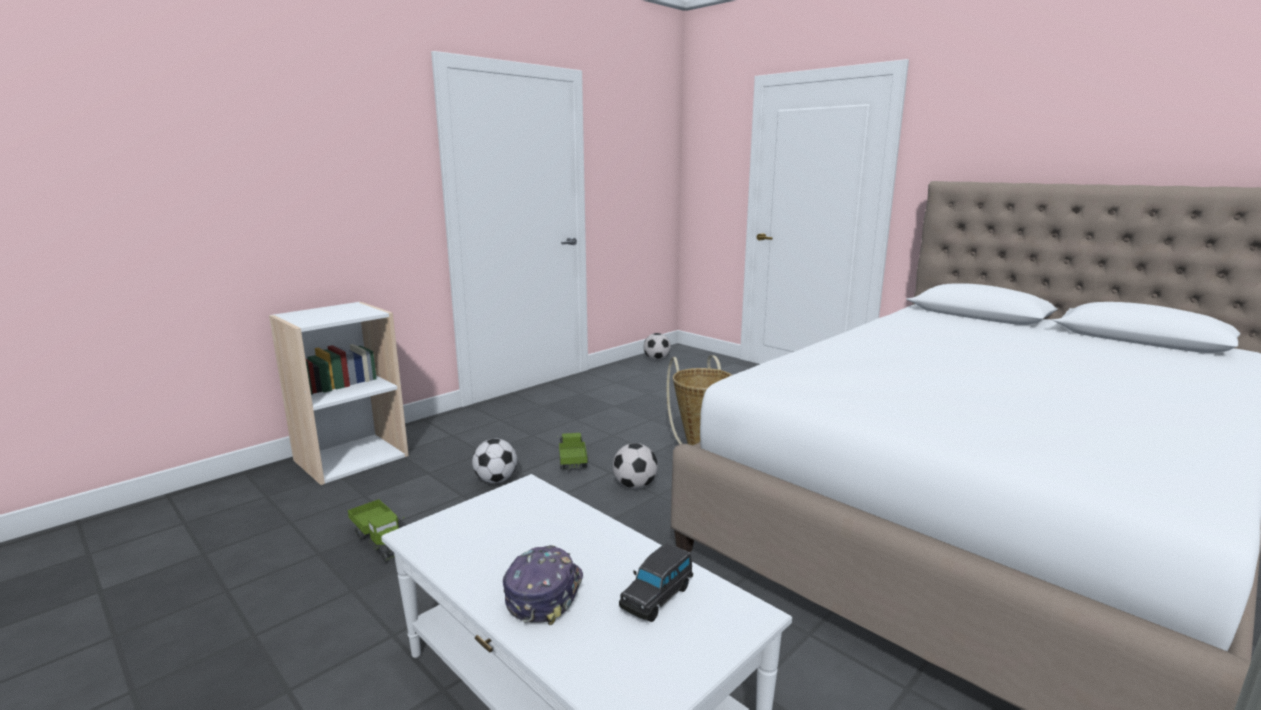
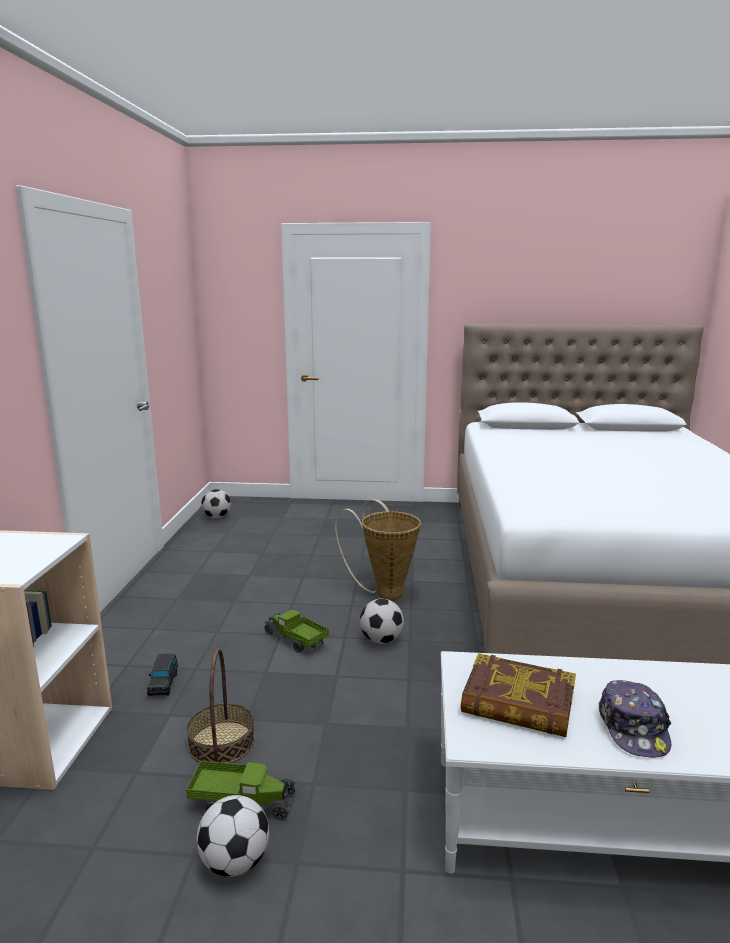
camera: 40 degrees left, 0 degrees up
football [472,439,517,483] -> football moved to [197,795,269,877]
cap [503,545,583,625] -> cap turned 150 degrees counterclockwise [599,680,671,758]
black toy car [619,543,693,622] -> black toy car moved to [147,654,178,696]
none -> basket [187,648,255,763]
none -> book [461,653,576,737]

